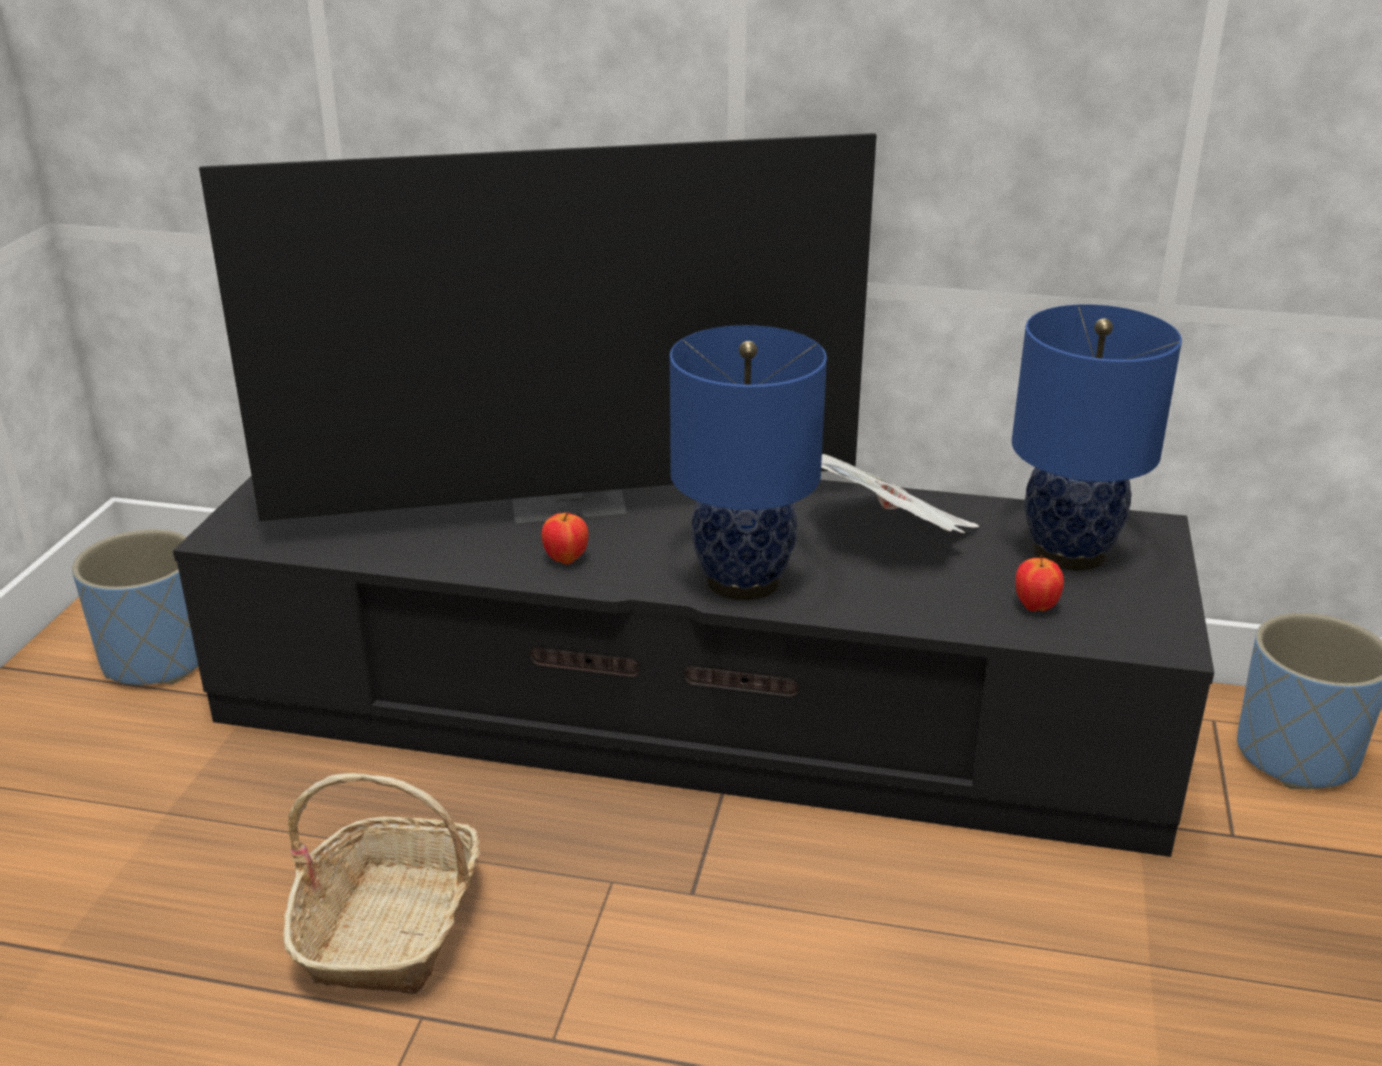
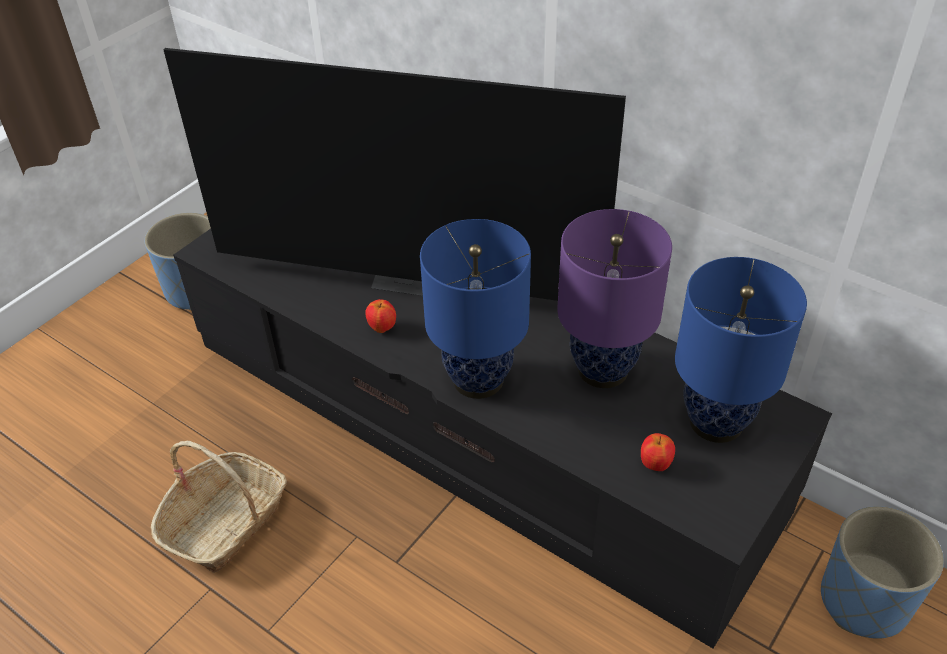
camera: 25 degrees right, 15 degrees up
newspaper [821,454,979,533] -> purple table lamp [557,209,672,388]

